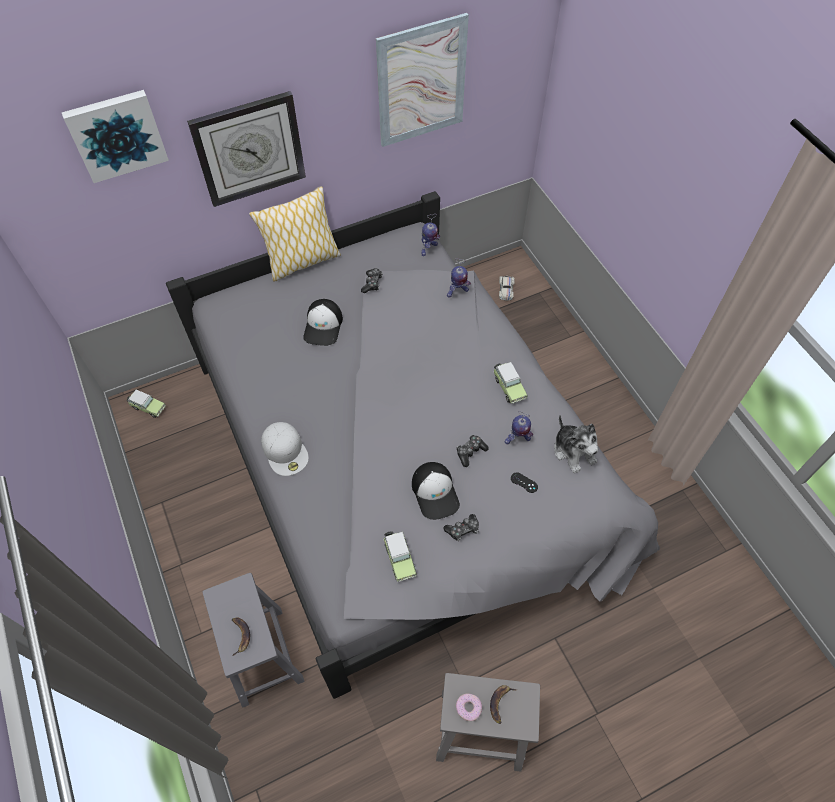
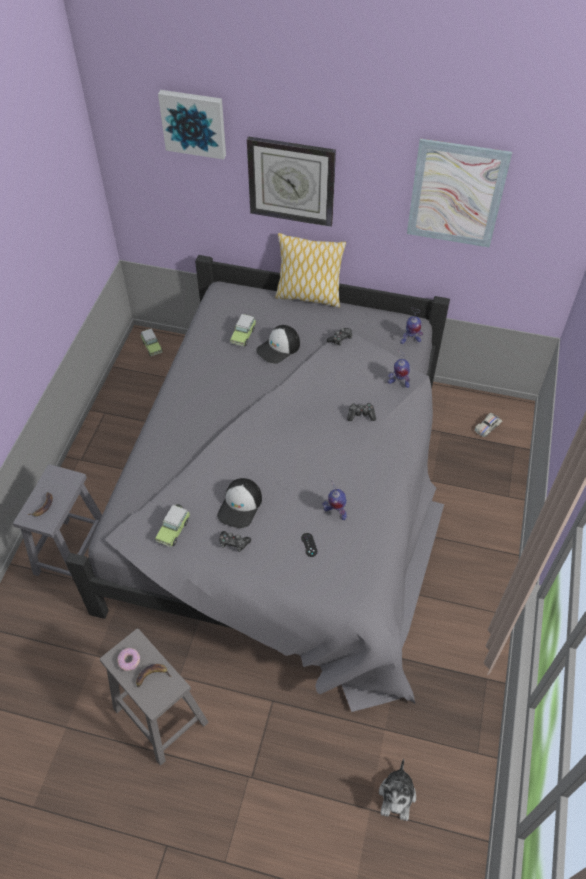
camera: 40 degrees right, 5 degrees down
white cap [261,422,309,476] -> none
game controller [456,435,489,467] -> game controller moved to [347,403,376,421]
toy car [493,362,528,404] -> toy car moved to [230,314,256,346]
plush toy [554,415,598,474] -> plush toy moved to [379,759,416,821]

